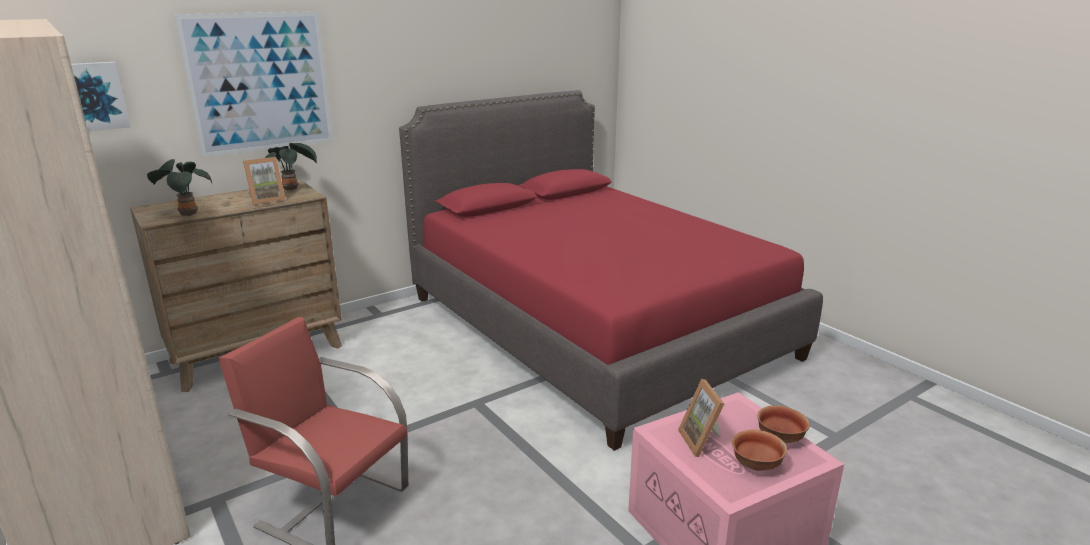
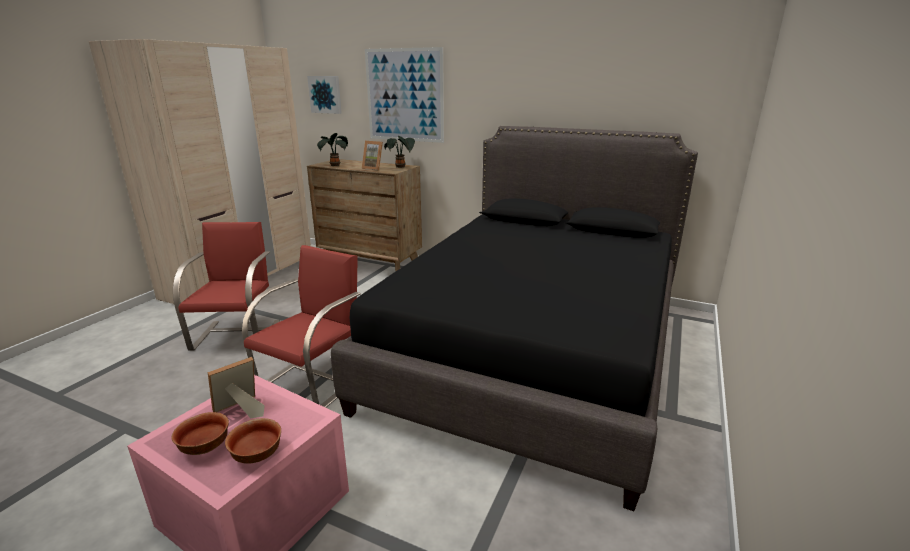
camera: 60 degrees right, 0 degrees up
red bed [399,90,823,451] -> black bed [331,126,698,511]
none -> red chair [242,245,361,408]

